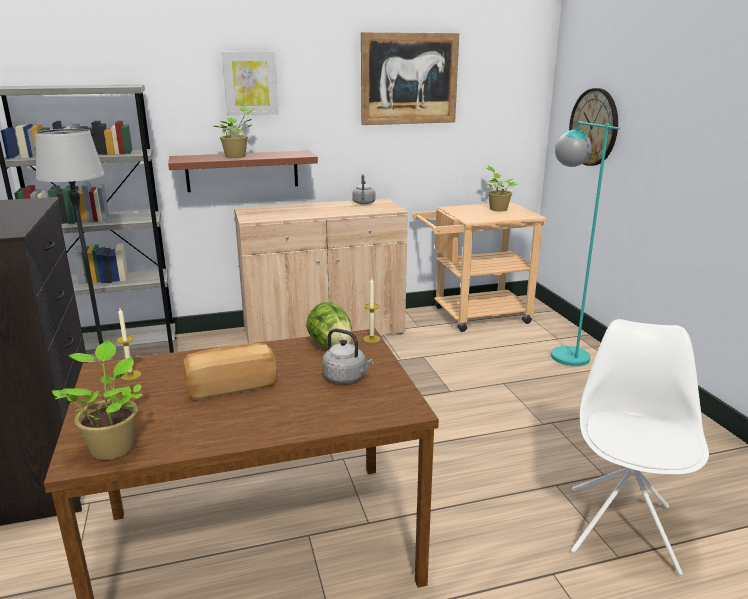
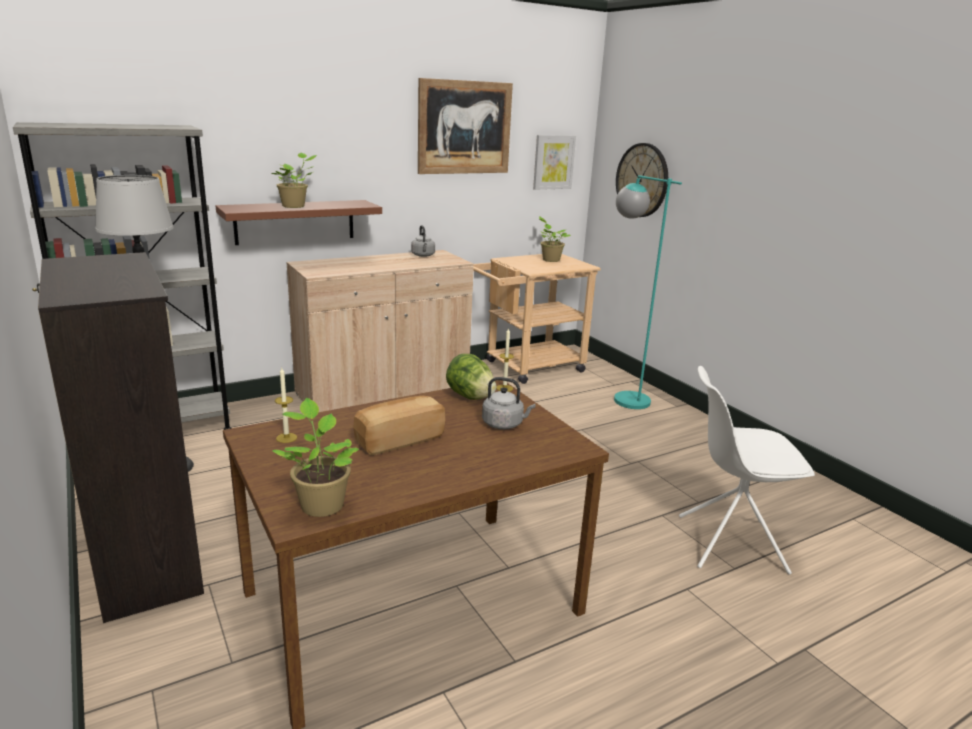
camera: 15 degrees left, 0 degrees up
picture [222,52,279,115] -> picture moved to [533,135,576,190]
white chair [571,319,709,575] -> white chair turned 90 degrees counterclockwise [679,366,815,575]

